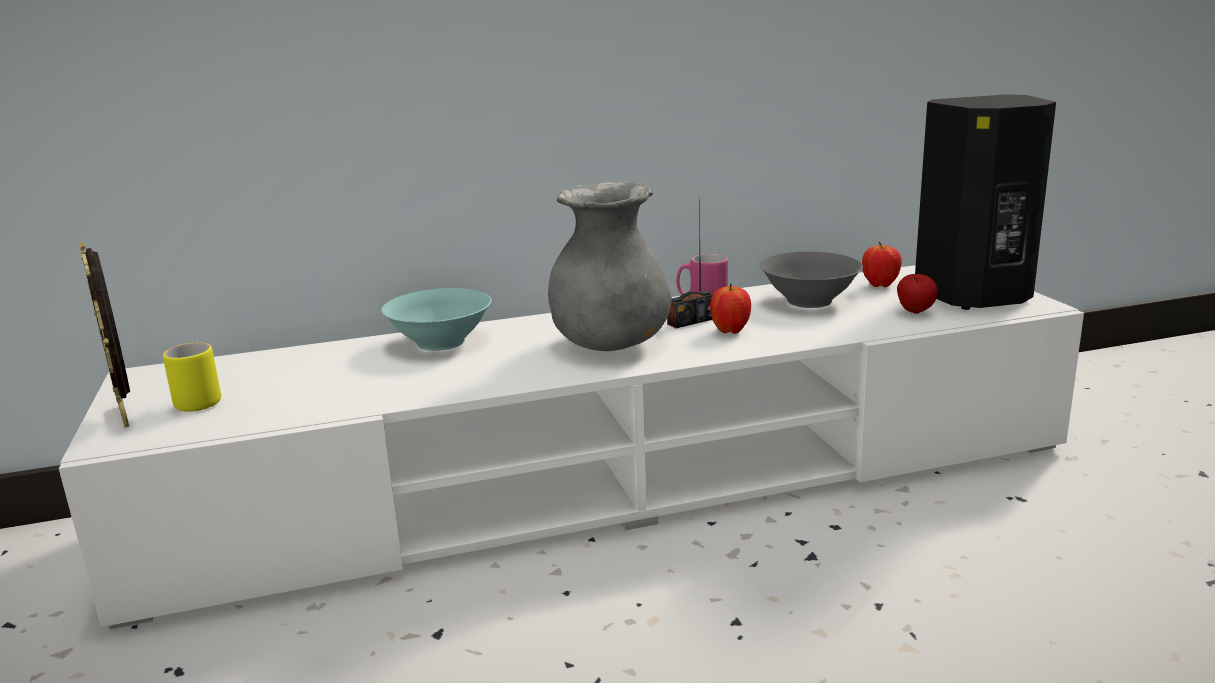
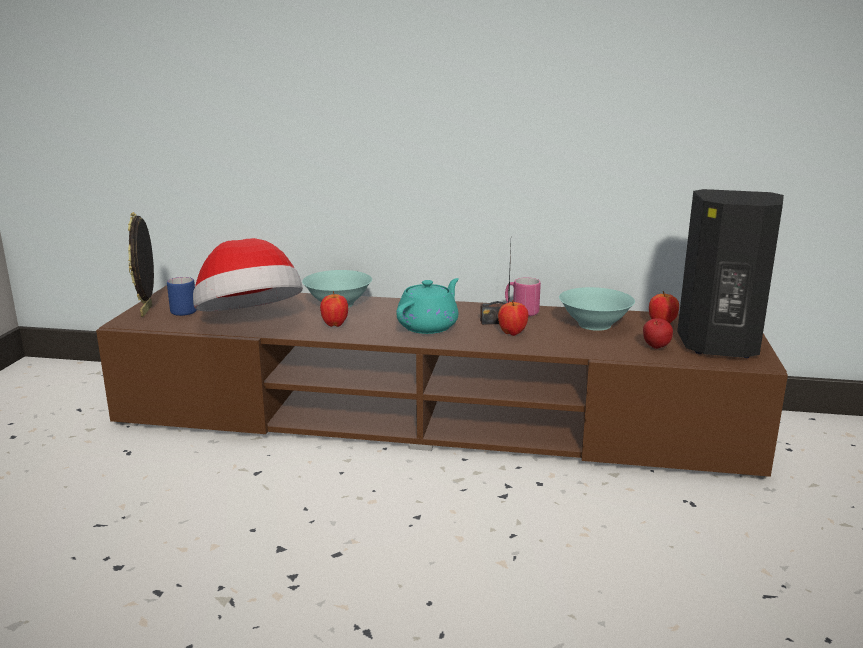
camera: 25 degrees right, 0 degrees up
white tv stand [59,265,1084,629] -> brown tv stand [96,285,788,479]
yellow mug [163,343,221,412] -> blue mug [167,277,197,316]
grey vase [548,182,672,351] -> turquoise teapot [396,278,459,334]
grey bowl [760,252,863,308] -> turquoise bowl [559,287,635,331]
none -> hat [193,238,303,312]
none -> apple [320,291,348,327]

